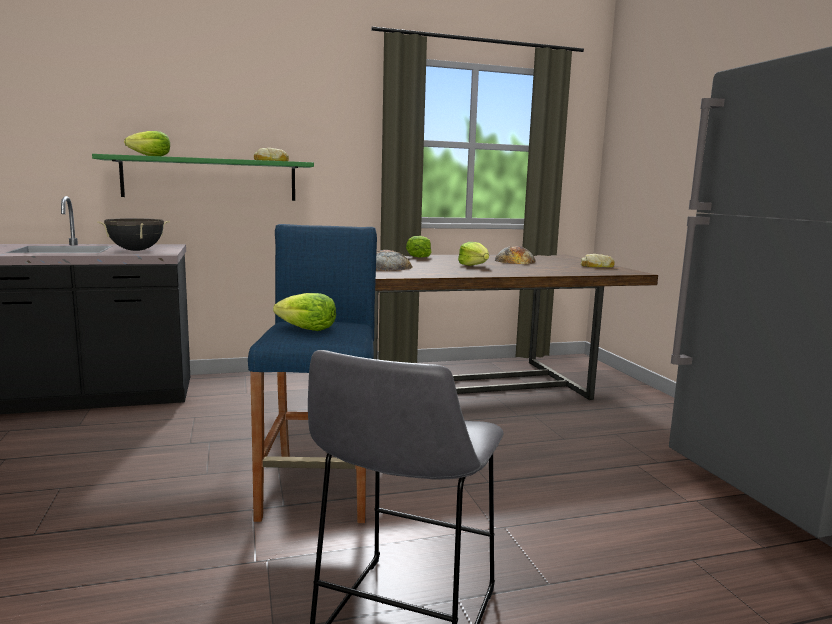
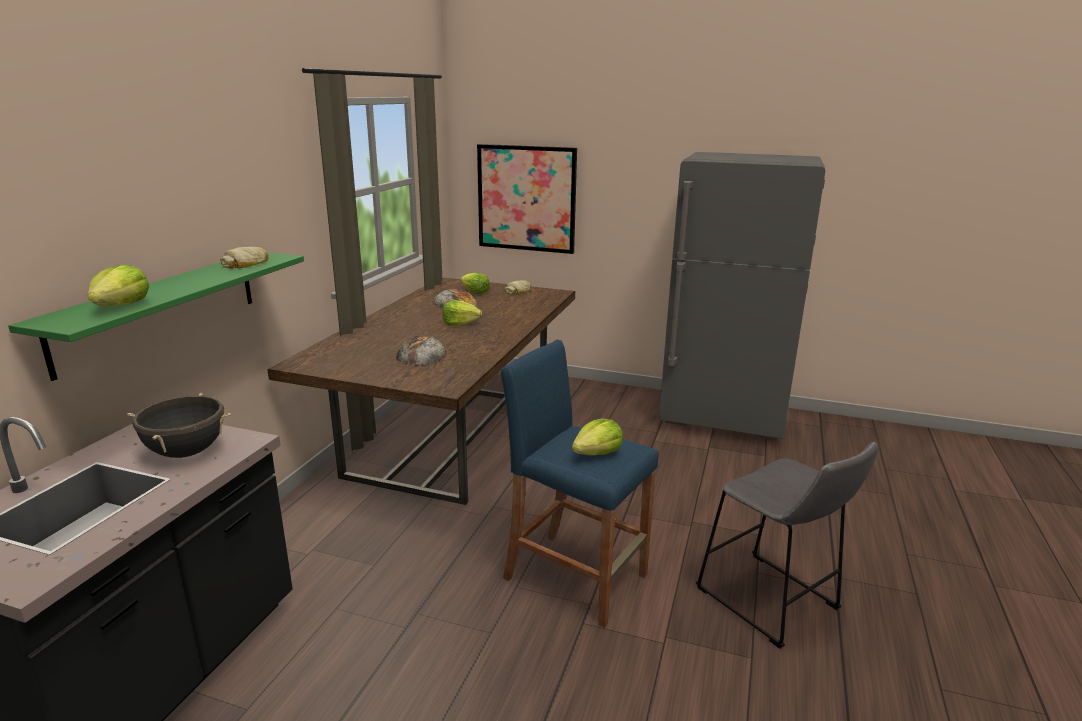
camera: 55 degrees left, 10 degrees up
lettuce [406,236,432,257] -> lettuce moved to [461,273,490,294]
none -> picture [477,144,577,254]

